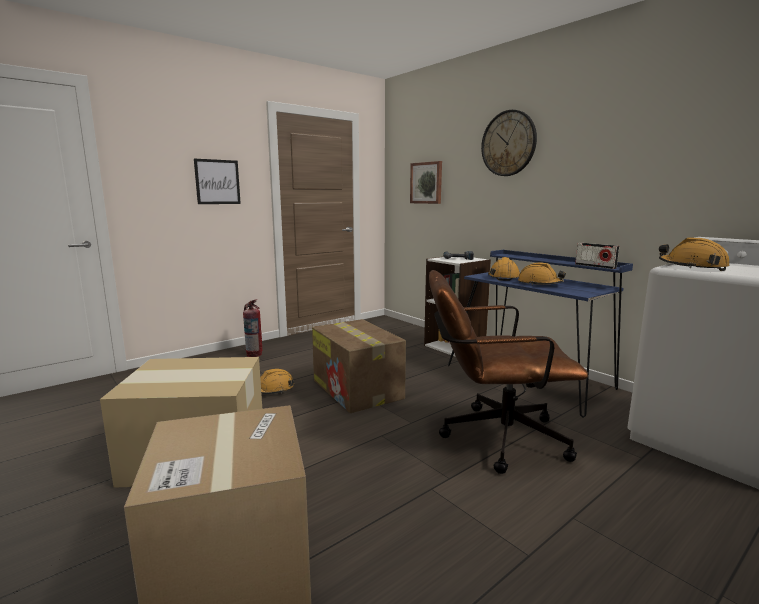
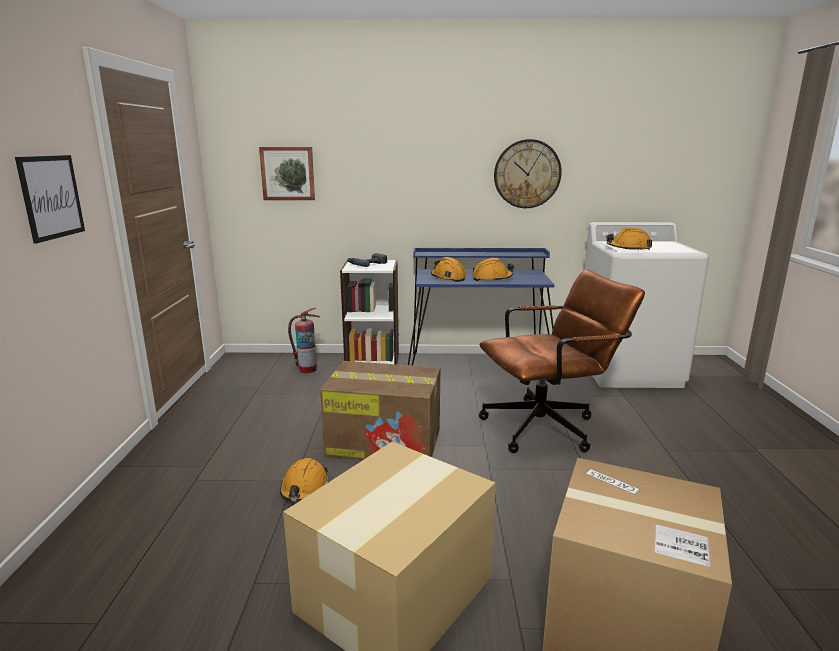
camera: 50 degrees left, 5 degrees up
fire extinguisher [243,299,262,357] -> fire extinguisher moved to [288,308,320,373]
brown office chair [429,270,588,474] -> brown office chair turned 150 degrees counterclockwise [479,269,645,453]
wall clock [481,110,537,176] -> wall clock moved to [494,139,562,208]
radio [575,243,619,269] -> none

